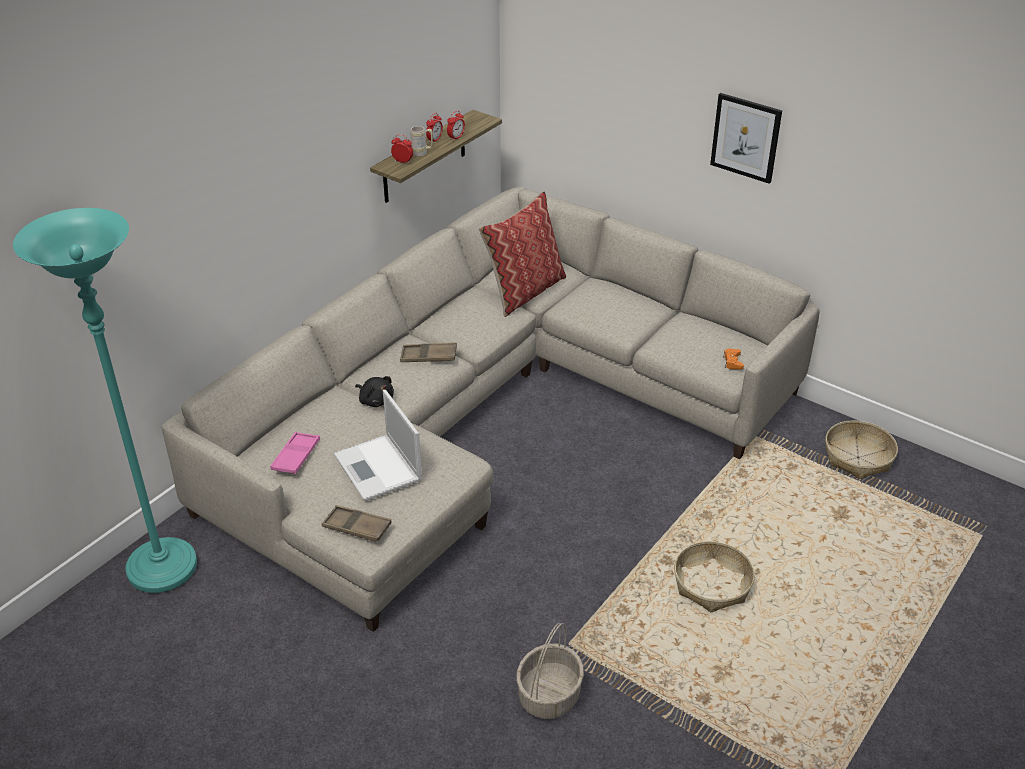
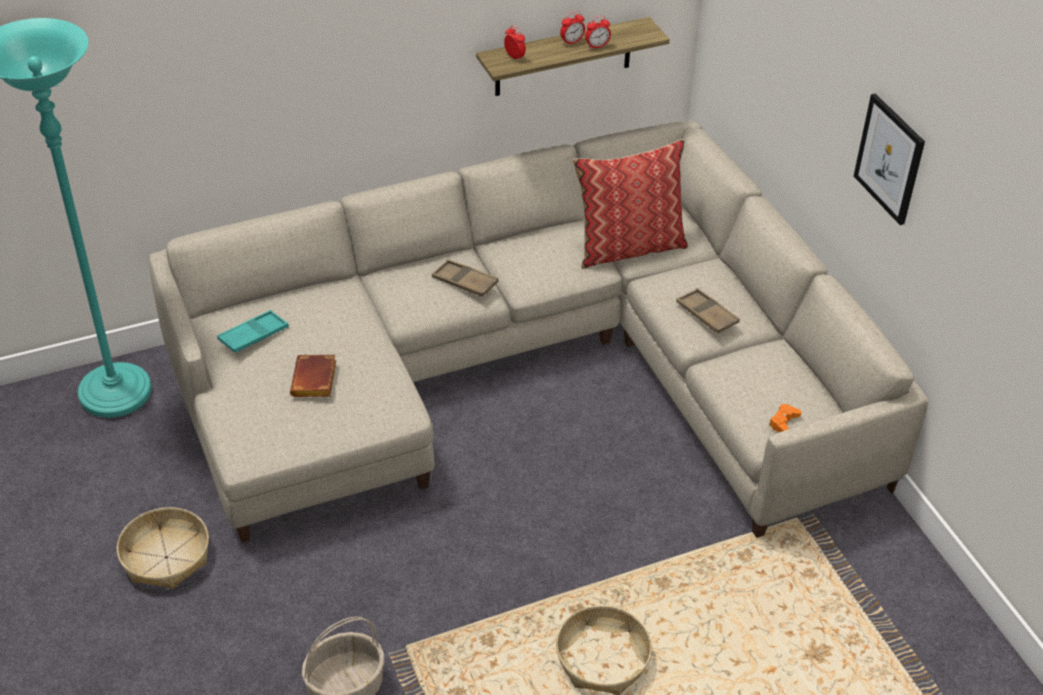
camera: 30 degrees right, 5 degrees up
pink tray [270,432,320,474] -> turquoise tray [217,310,289,353]
brown tray [322,505,392,542] -> brown tray moved to [676,288,740,333]
laptop [333,390,422,501] -> brown book [290,354,336,397]
black plush toy [355,376,394,407] -> none
beige mug [410,126,433,157] -> none
basket [825,420,898,479] -> basket moved to [117,507,209,589]

